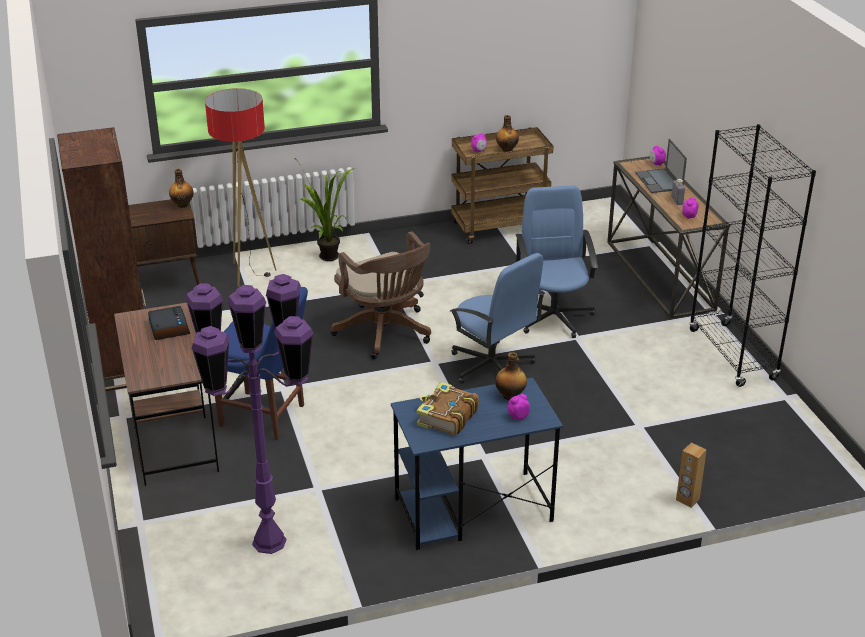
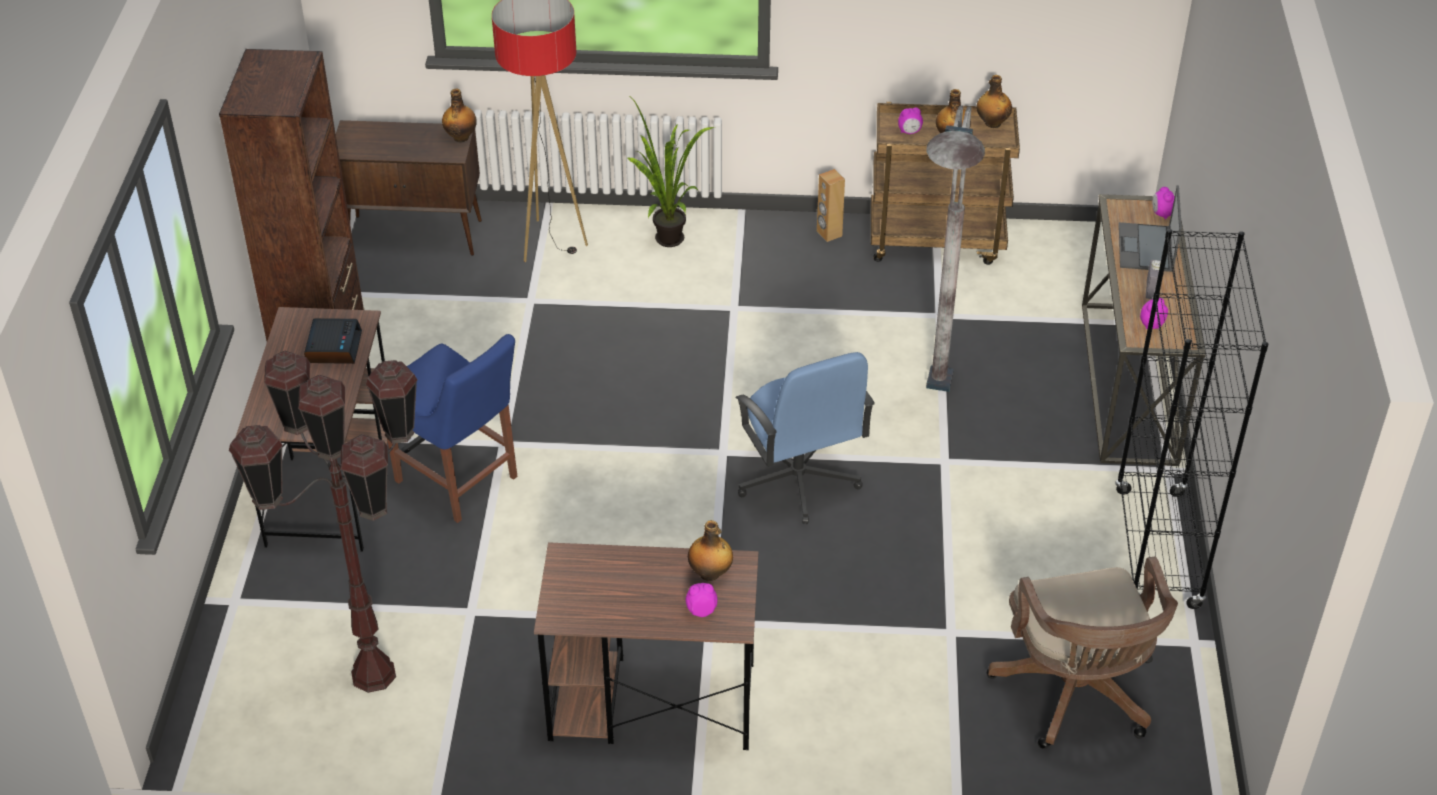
camera: 20 degrees right, 10 degrees up
purple floor lamp [185,274,314,554] -> brown floor lamp [229,351,417,693]
brown office chair [331,231,431,359] -> brown office chair moved to [987,556,1178,749]
blue desk [391,377,563,550] -> brown desk [534,542,759,750]
book [417,382,479,436] -> none
blue office chair [516,185,598,338] -> grey floor lamp [926,105,985,392]
brown speaker [676,442,707,508] -> brown speaker moved to [817,169,845,242]
none -> bottle [976,75,1012,128]

